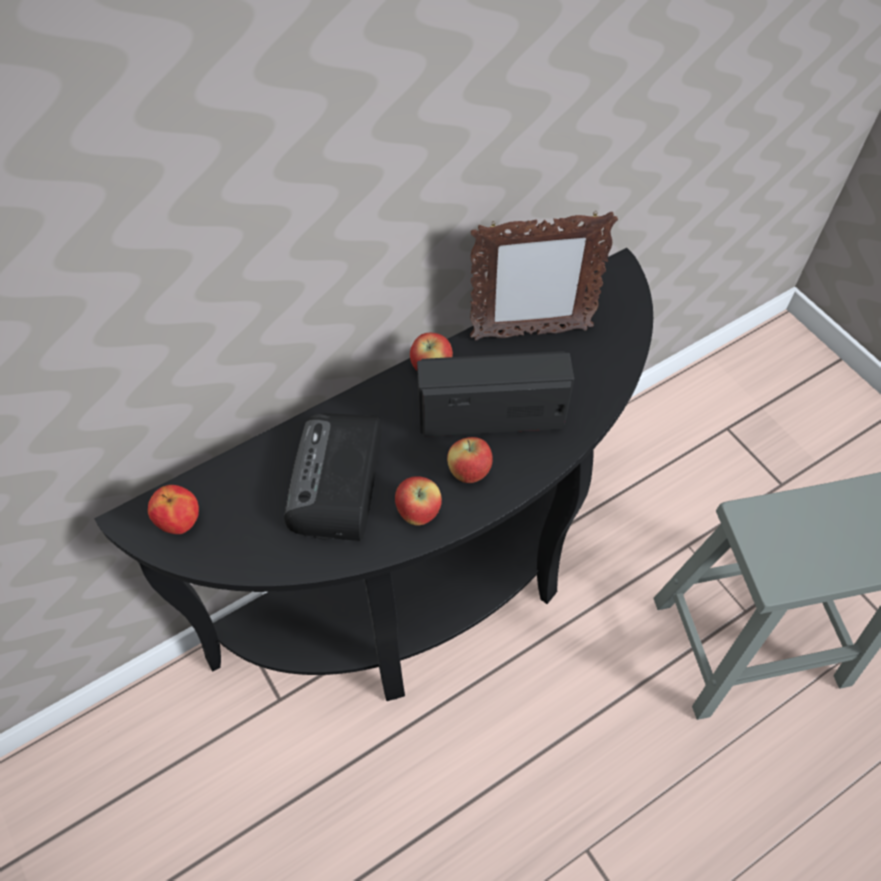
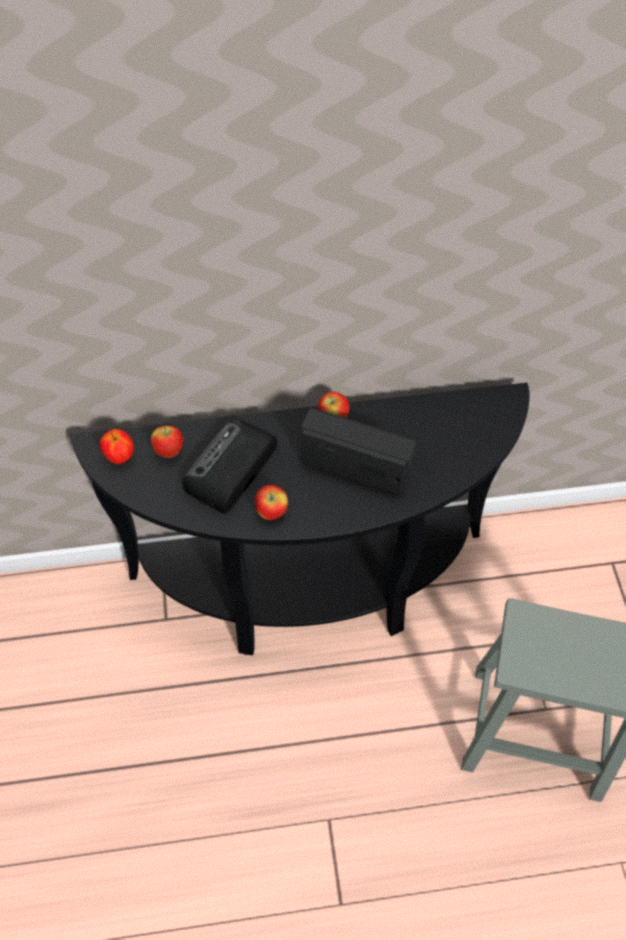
camera: 25 degrees right, 0 degrees up
apple [447,437,493,483] -> apple moved to [151,426,183,458]
picture frame [470,211,618,340] -> none

